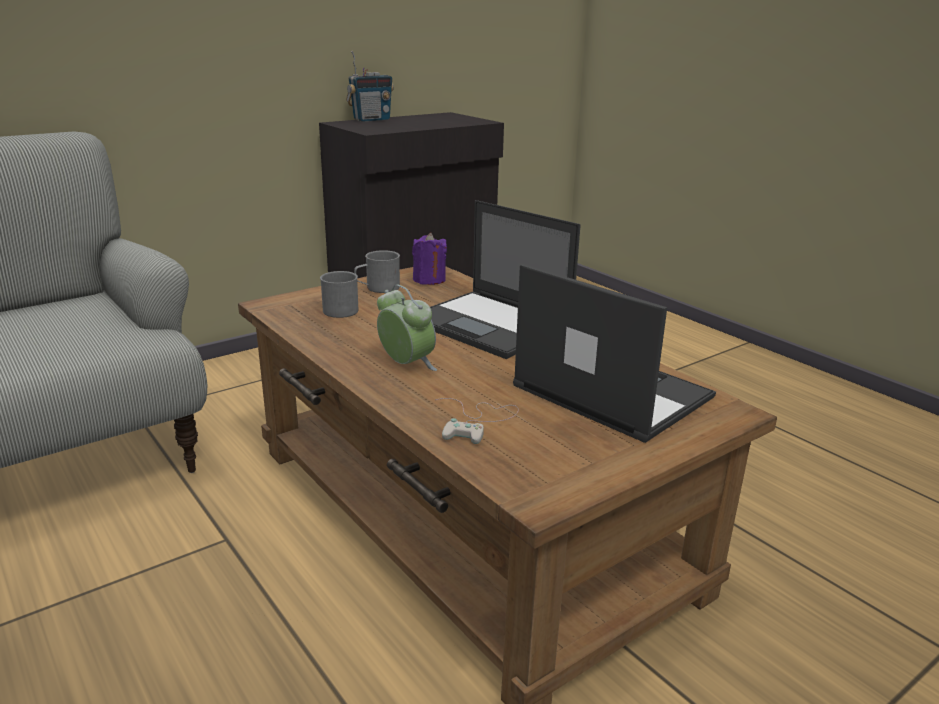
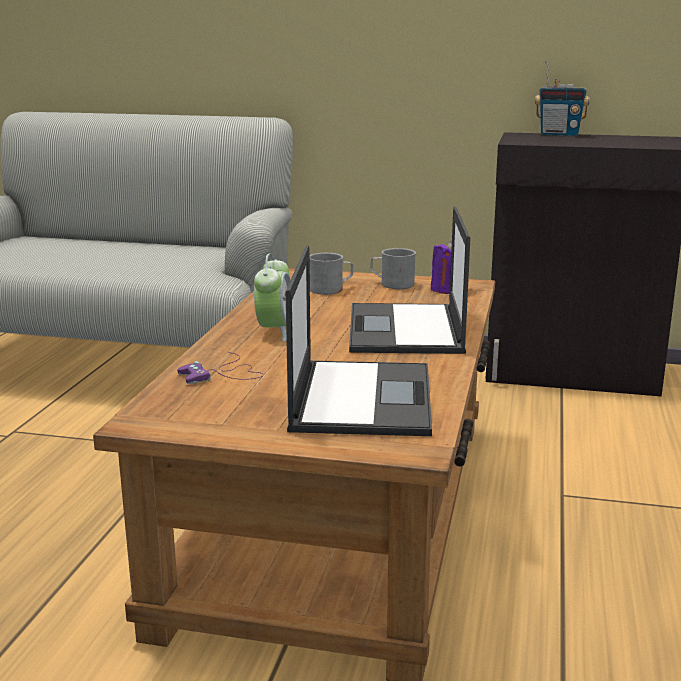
camera: 50 degrees right, 5 degrees down
white game controller [435,398,519,444] -> purple game controller [177,352,264,384]

